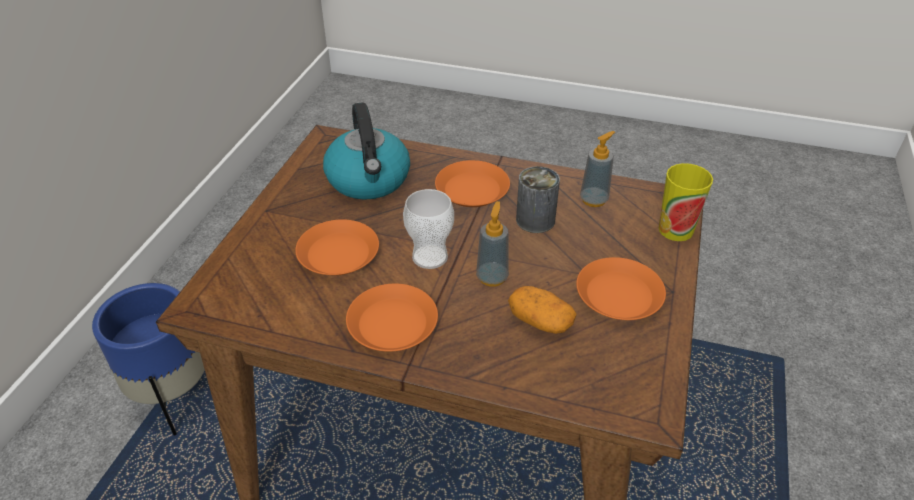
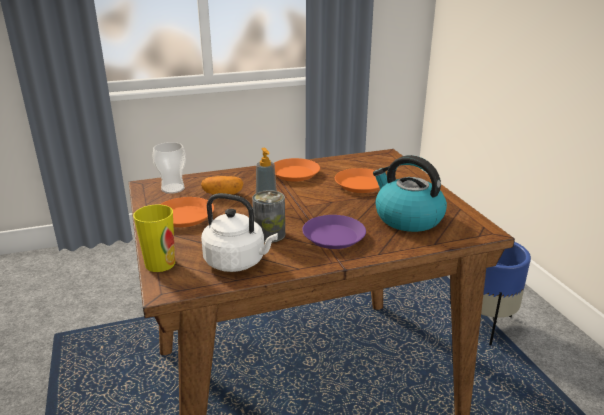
camera: 145 degrees right, 15 degrees down
cup [403,189,454,269] -> cup moved to [153,142,186,194]
orange plate [435,160,510,207] -> purple plate [302,215,366,249]
soap dispenser [580,131,615,207] -> white kettle [201,193,278,272]

